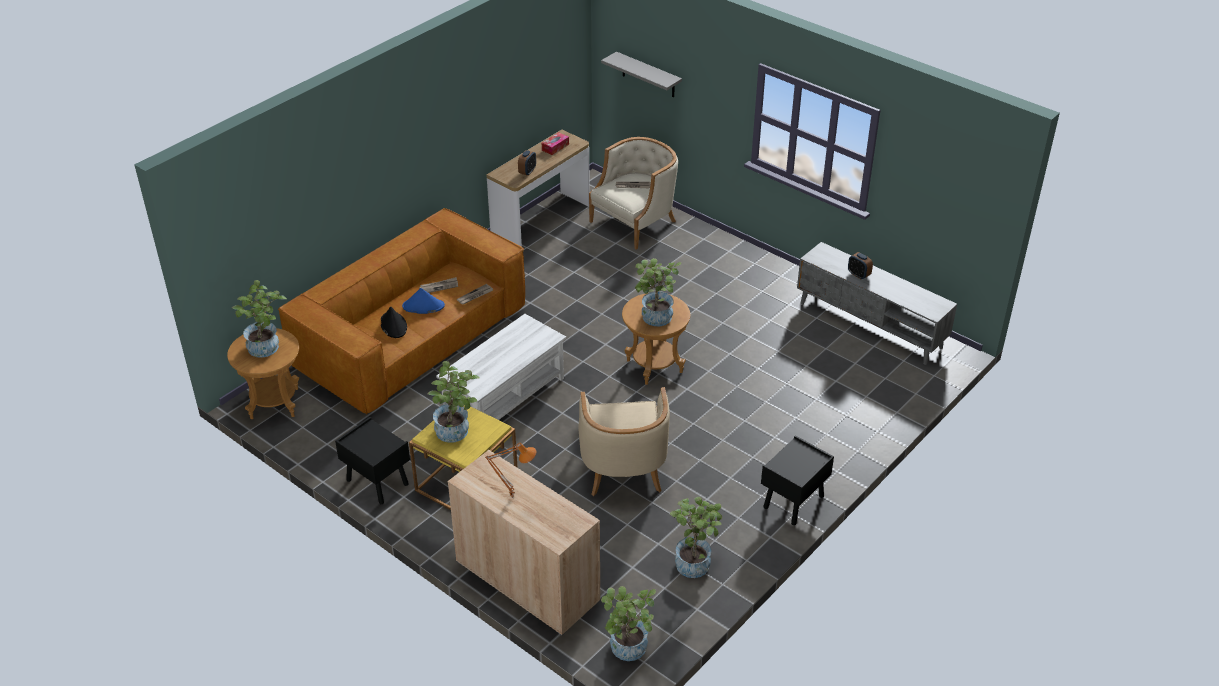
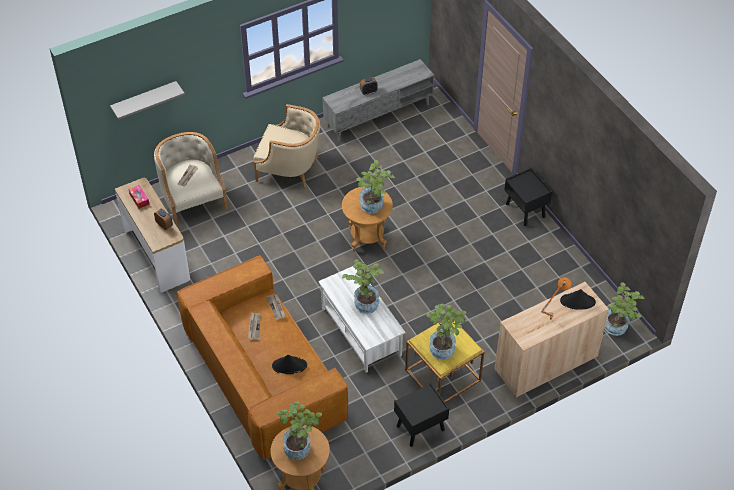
camera: 70 degrees left, 10 degrees up
blue hat [402,288,445,314] -> none
beige armchair [578,387,670,496] -> beige armchair moved to [253,104,320,189]
potted plant [670,497,722,578] -> potted plant moved to [342,259,384,314]
none -> black hat [560,289,596,310]

